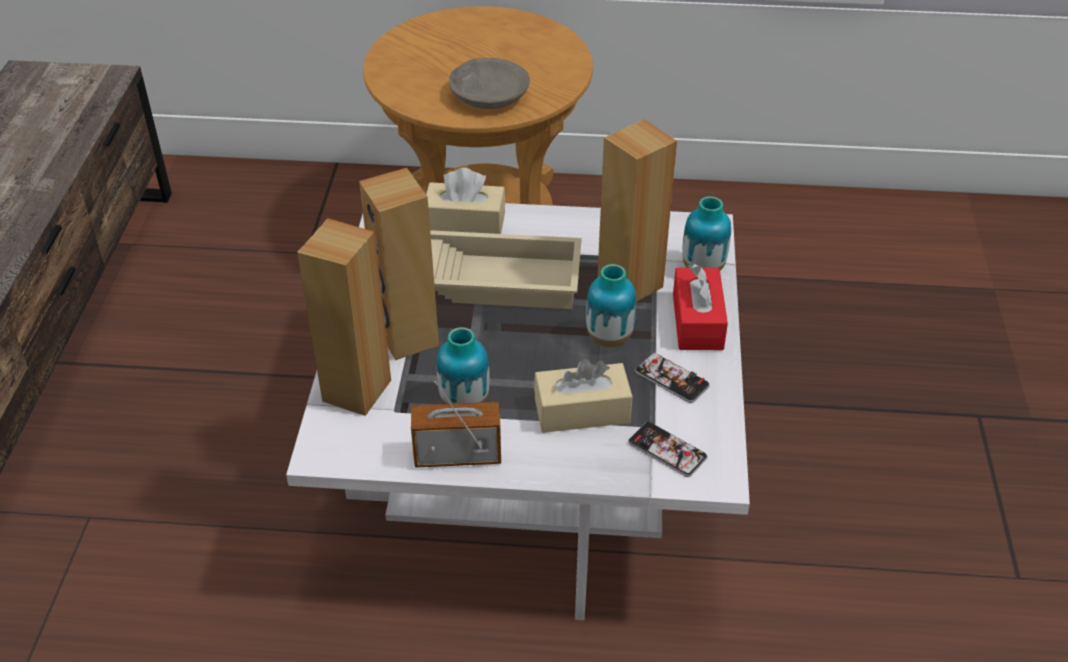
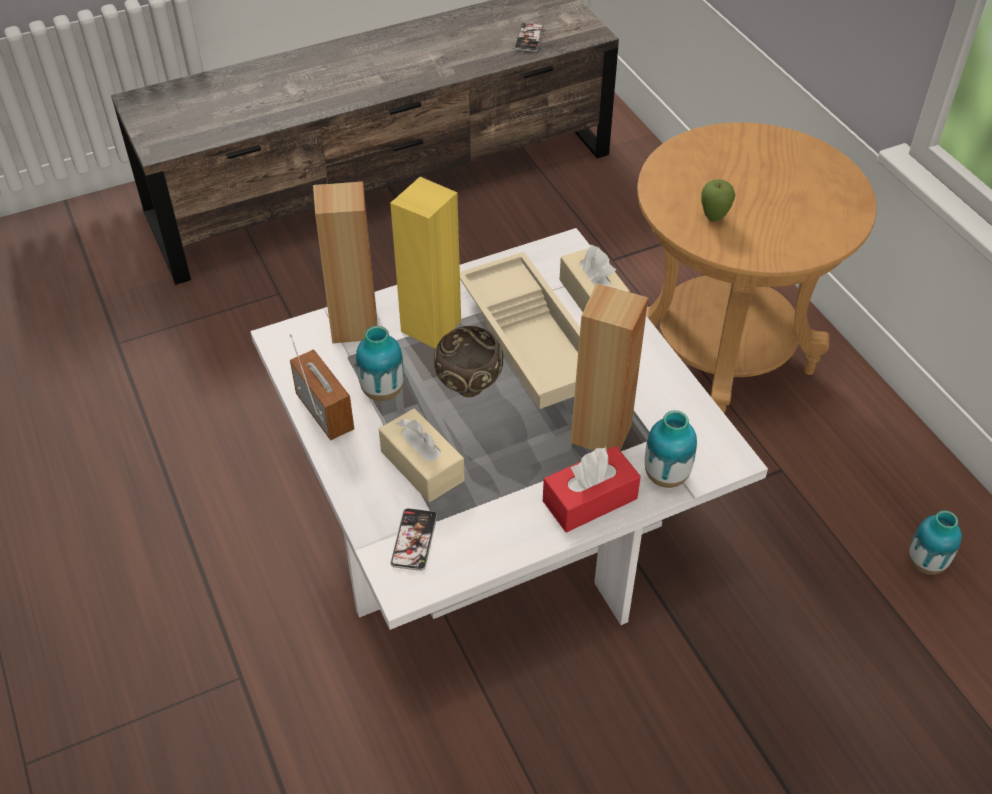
camera: 60 degrees right, 5 degrees up
brown speaker [359,168,439,360] -> yellow speaker [390,177,461,348]
grey bowl [449,58,530,109] -> apple [701,179,735,222]
vase [586,264,636,347] -> vase moved to [909,510,962,575]
phone [635,352,710,403] -> phone moved to [514,22,544,52]
none -> brown bowl [434,326,504,397]

